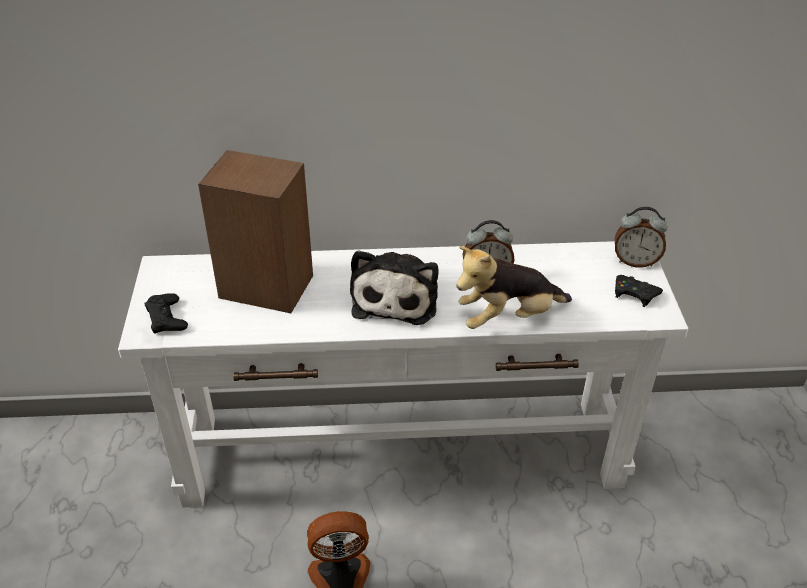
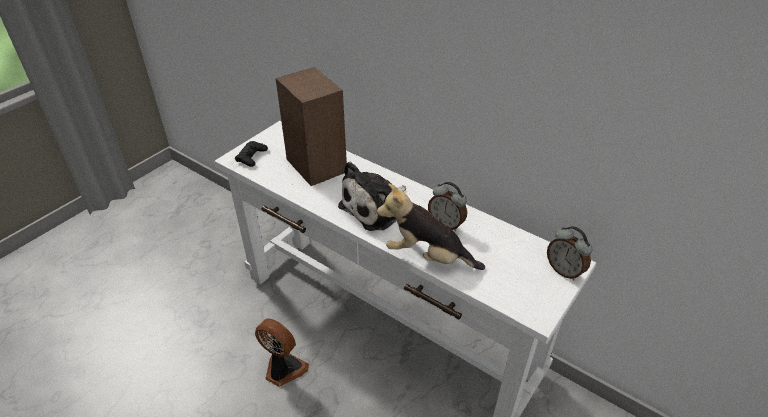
camera: 40 degrees right, 0 degrees up
black game controller [615,275,663,307] -> none

